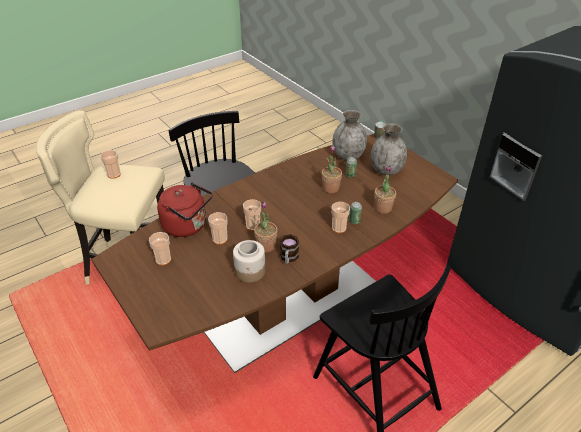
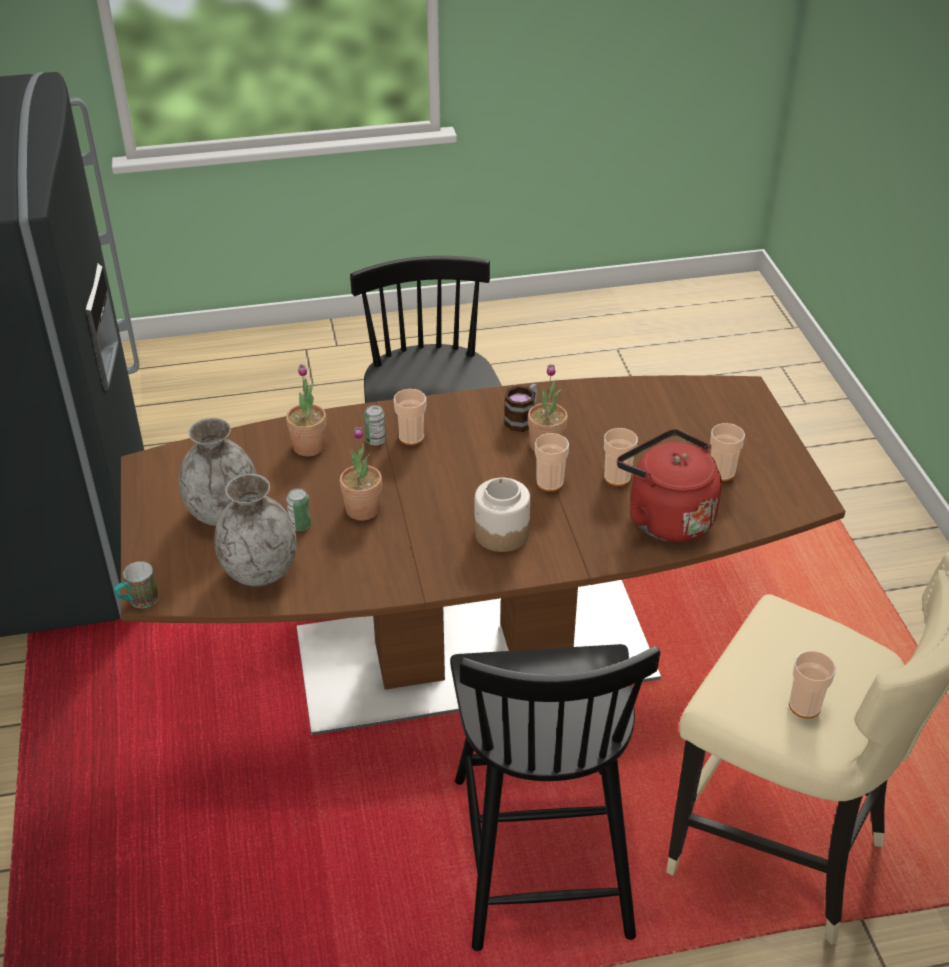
camera: 155 degrees left, 0 degrees up
jar [233,240,265,283] -> jar moved to [475,478,530,552]

